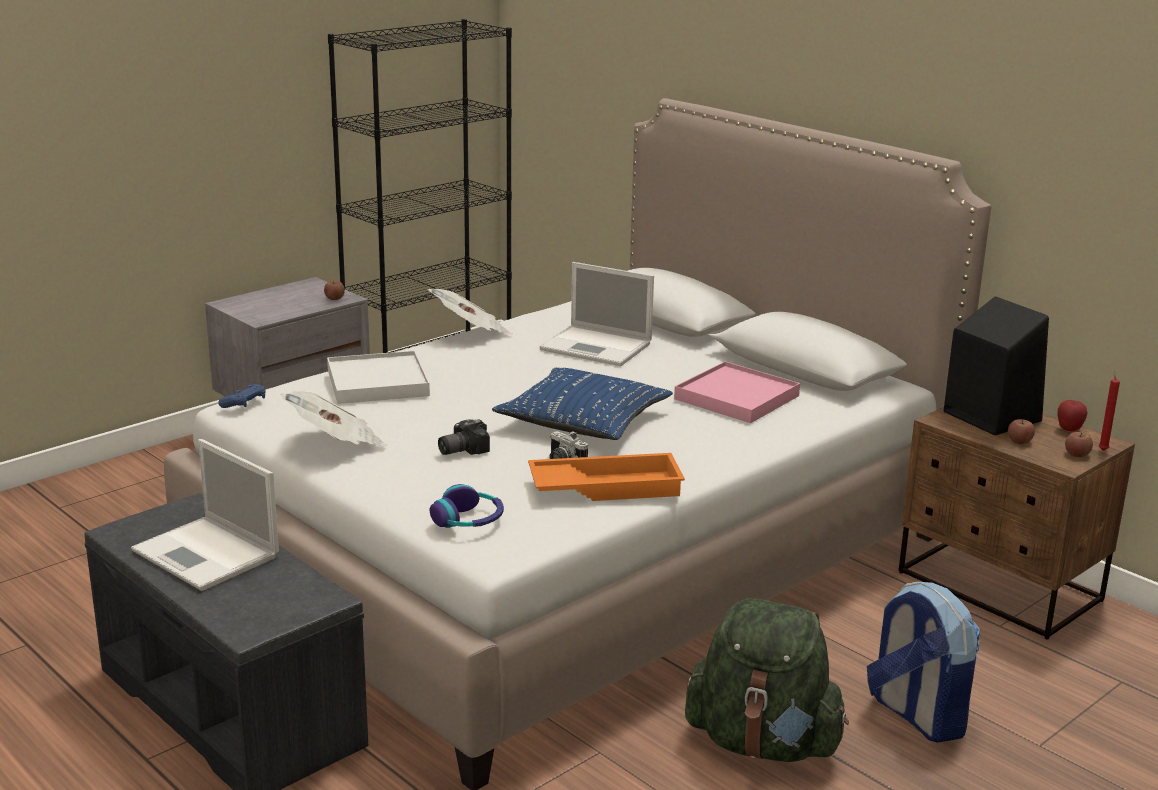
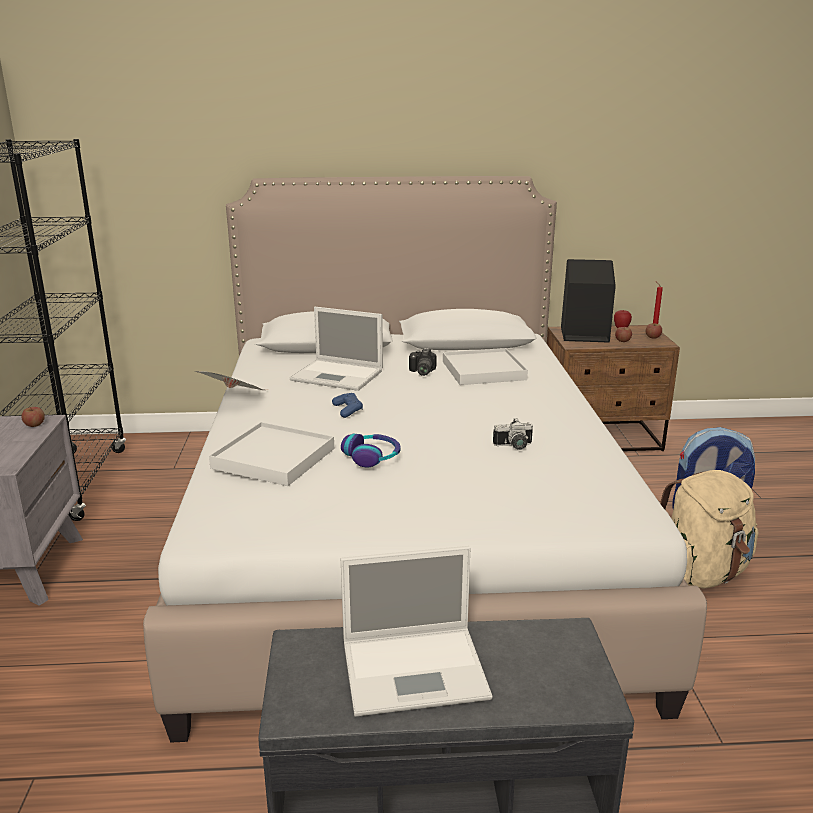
camera: 50 degrees left, 0 degrees up
blue game controller [218,384,266,408] -> blue game controller moved to [332,393,363,418]
newspaper [281,391,387,446] -> none
headphones [429,484,504,528] -> headphones moved to [341,434,401,467]
camera [438,419,490,455] -> camera moved to [409,348,437,376]
blue pillow [492,368,673,440] -> none
orange tray [528,453,685,501] -> none
laptop [539,262,654,366] -> laptop turned 45 degrees clockwise [290,307,383,391]
pink tray [674,361,800,423] -> white tray [443,348,528,385]
green backpack [685,598,849,762] -> beige backpack [660,470,759,588]

